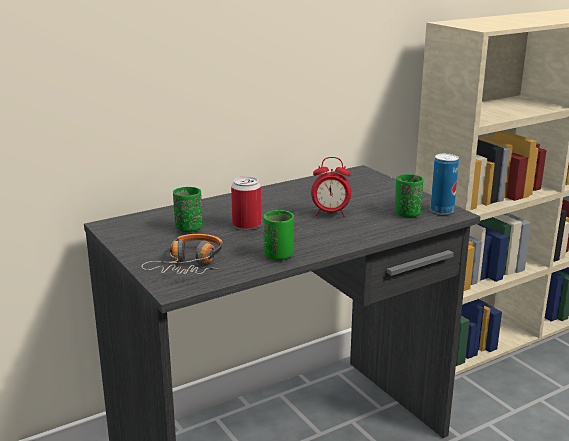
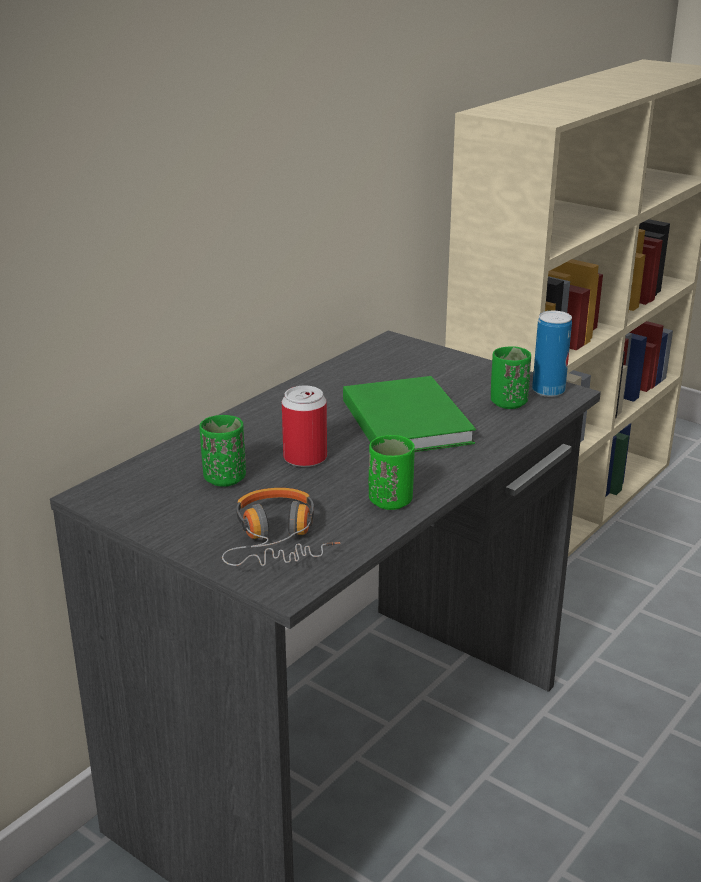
camera: 20 degrees left, 5 degrees up
alarm clock [311,157,351,217] -> green book [343,376,476,452]

